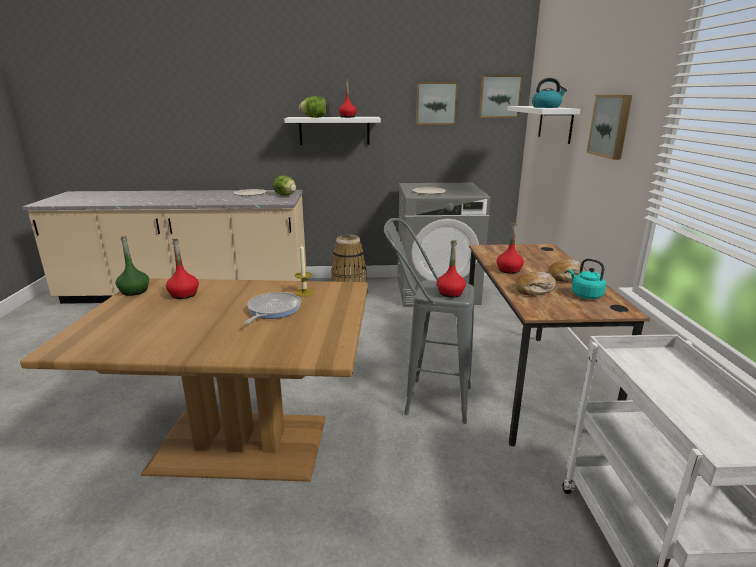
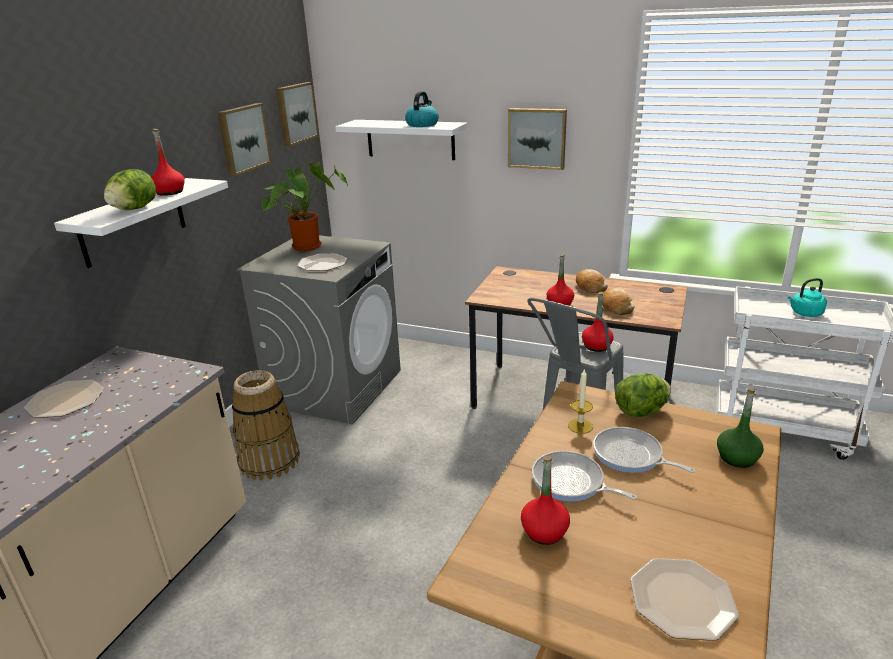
camera: 65 degrees left, 5 degrees up
green bottle [116,235,149,296] -> green bottle moved to [717,388,764,468]
lettuce [273,175,296,195] -> lettuce moved to [615,373,671,417]
turquoise kettle [569,258,606,299] -> turquoise kettle moved to [788,278,827,317]
none -> potted plant [262,162,348,251]
none -> frying pan [532,451,637,501]
none -> plate [630,558,739,641]

